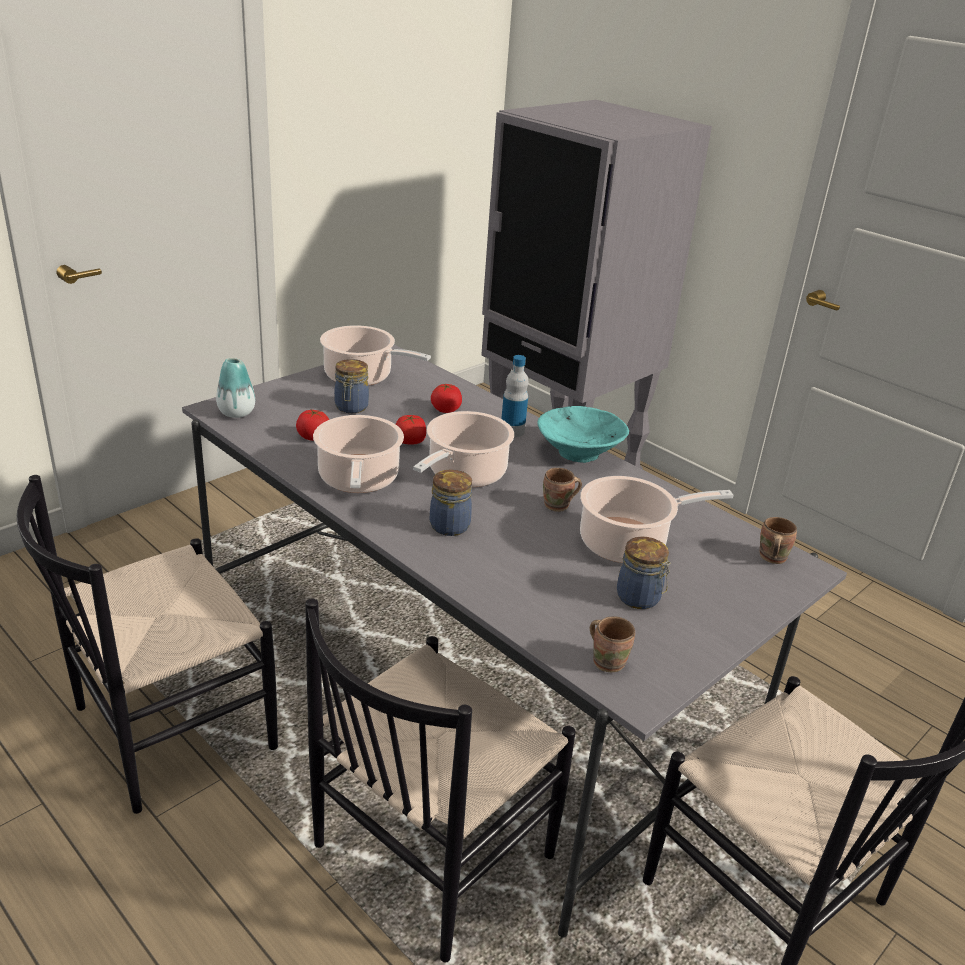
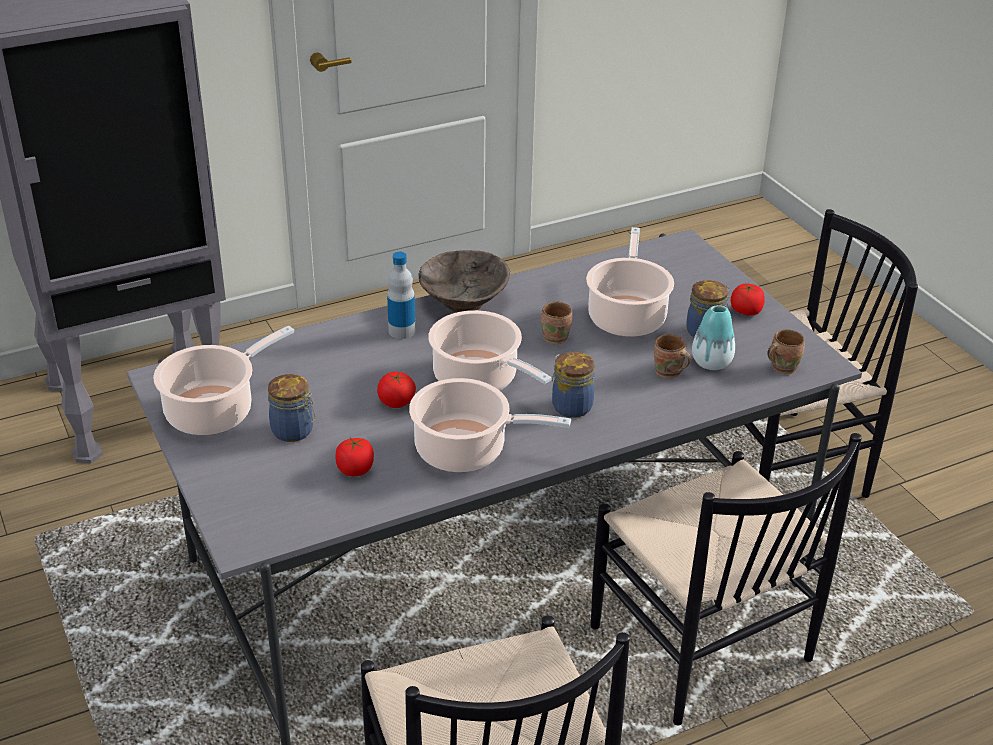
camera: 70 degrees left, 5 degrees up
vase [216,358,255,418] -> vase moved to [692,305,735,370]
tomato [431,383,462,413] -> tomato moved to [731,283,765,316]
turquoise bowl [537,406,629,463] -> brown bowl [418,250,510,312]
brown mug [760,517,797,564] -> brown mug moved to [654,334,691,379]

